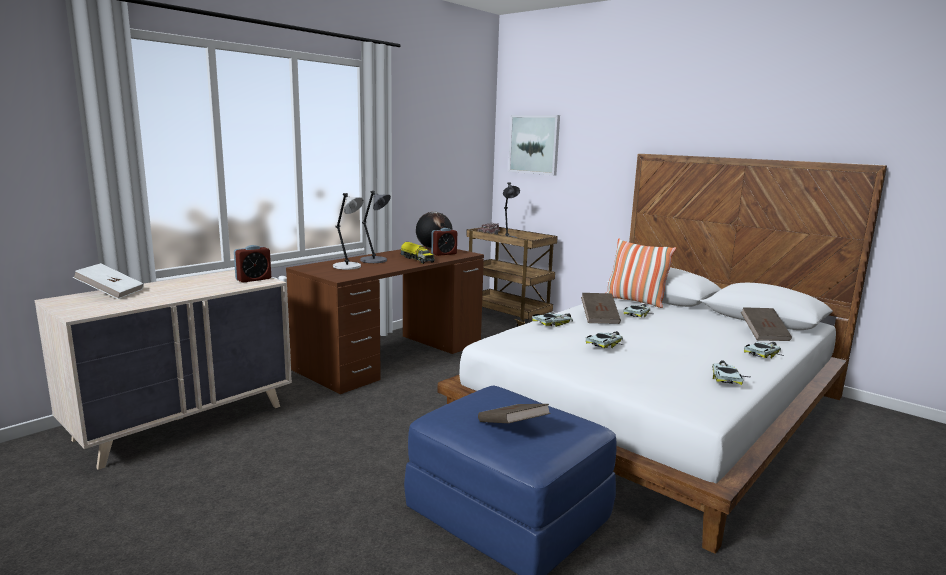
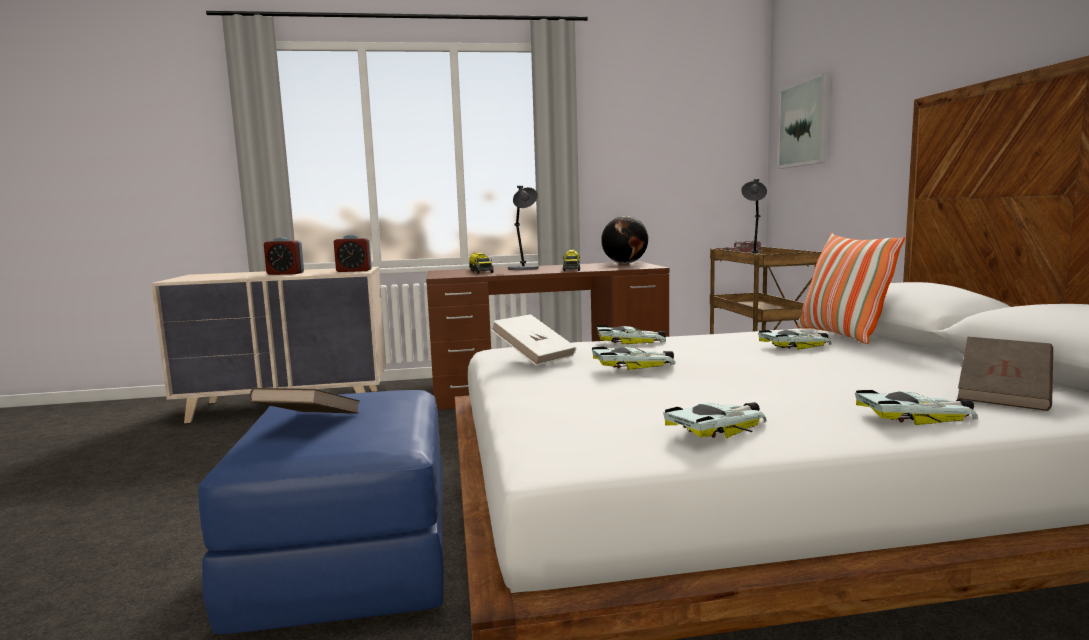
camera: 40 degrees right, 5 degrees down
white book [73,263,144,299] -> white book moved to [491,314,576,365]
grey table lamp [333,193,364,270] -> toy truck [469,252,494,274]
alarm clock [431,228,457,256] -> alarm clock moved to [264,237,304,275]
brown book [581,293,621,324] -> none

